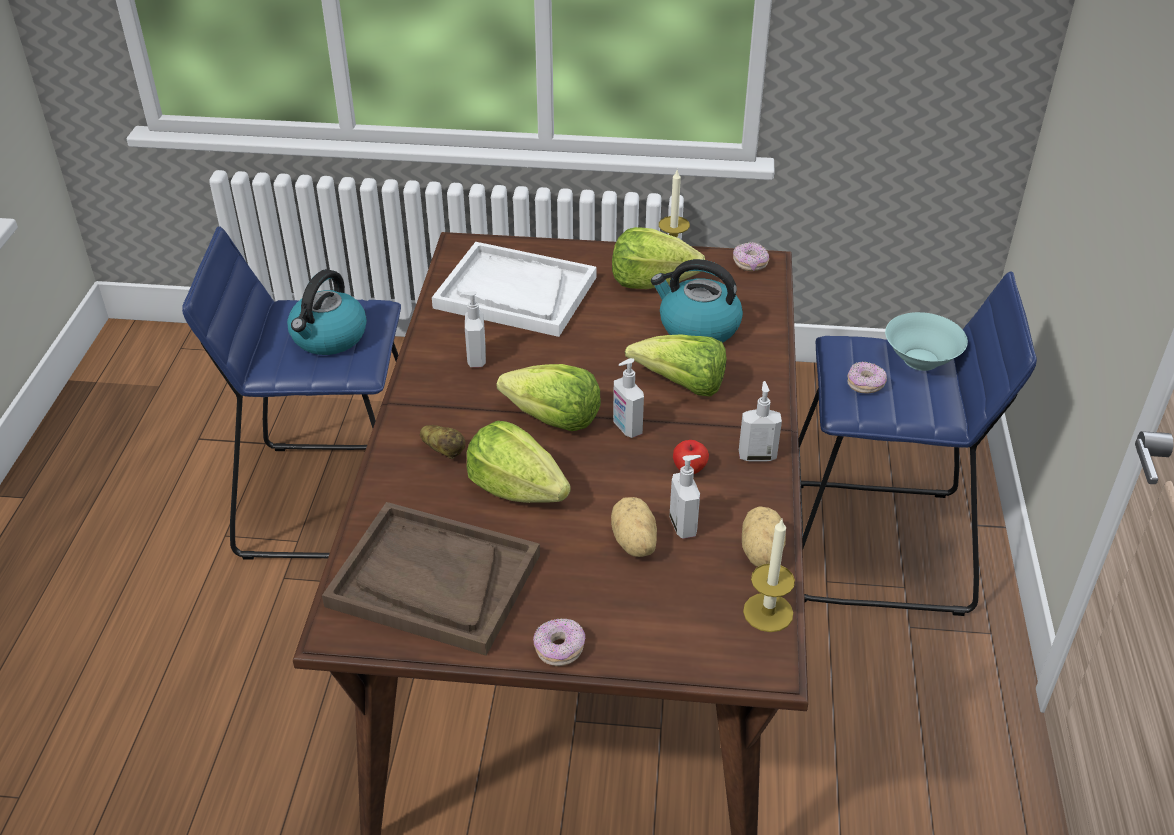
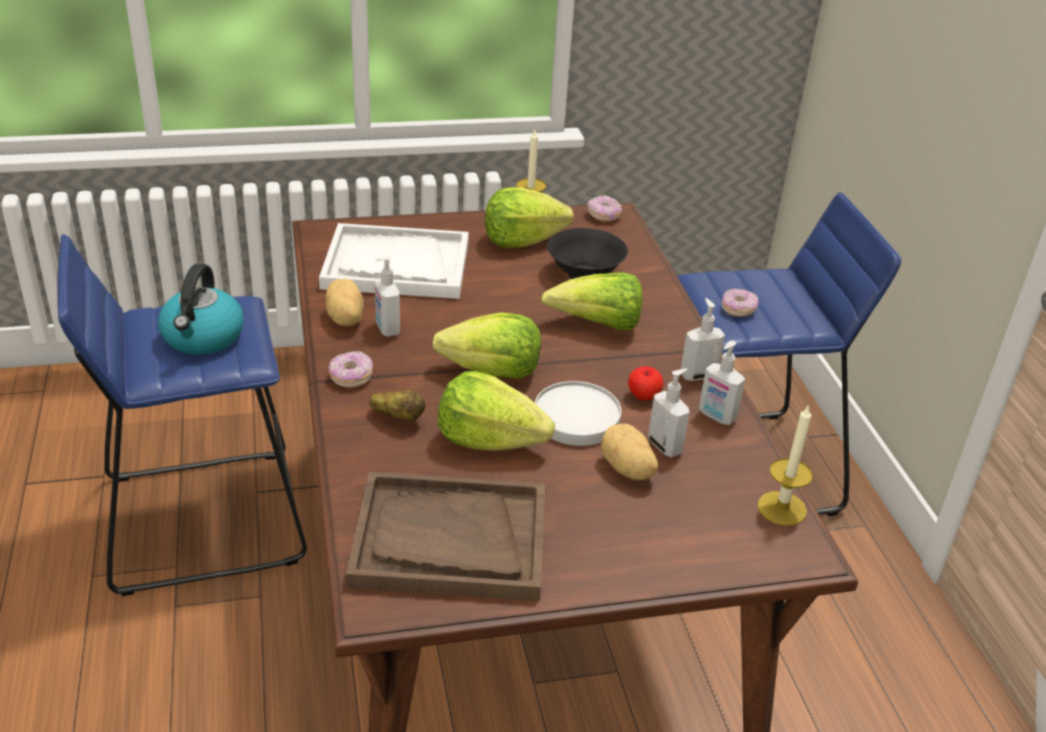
camera: 20 degrees left, 5 degrees down
donut [533,618,585,666] -> donut moved to [329,351,373,388]
soap dispenser [613,358,644,438] -> soap dispenser moved to [699,341,745,425]
kettle [651,259,743,343] -> black bowl [547,228,628,279]
potato [742,506,786,567] -> potato moved to [325,279,364,326]
turquoise bowl [885,312,968,371] -> none
none -> white plate [535,381,621,446]

